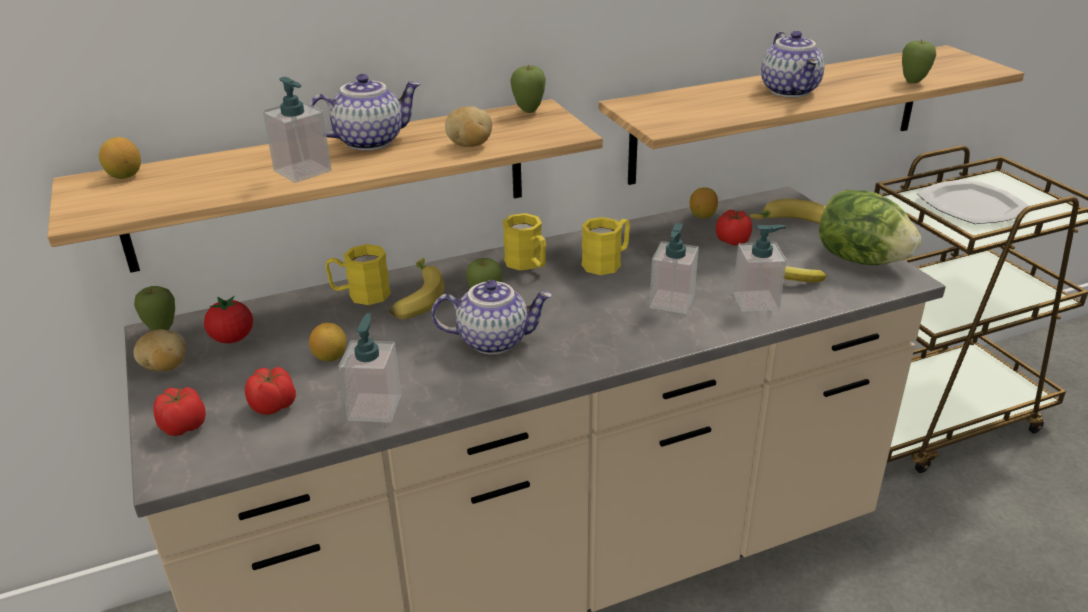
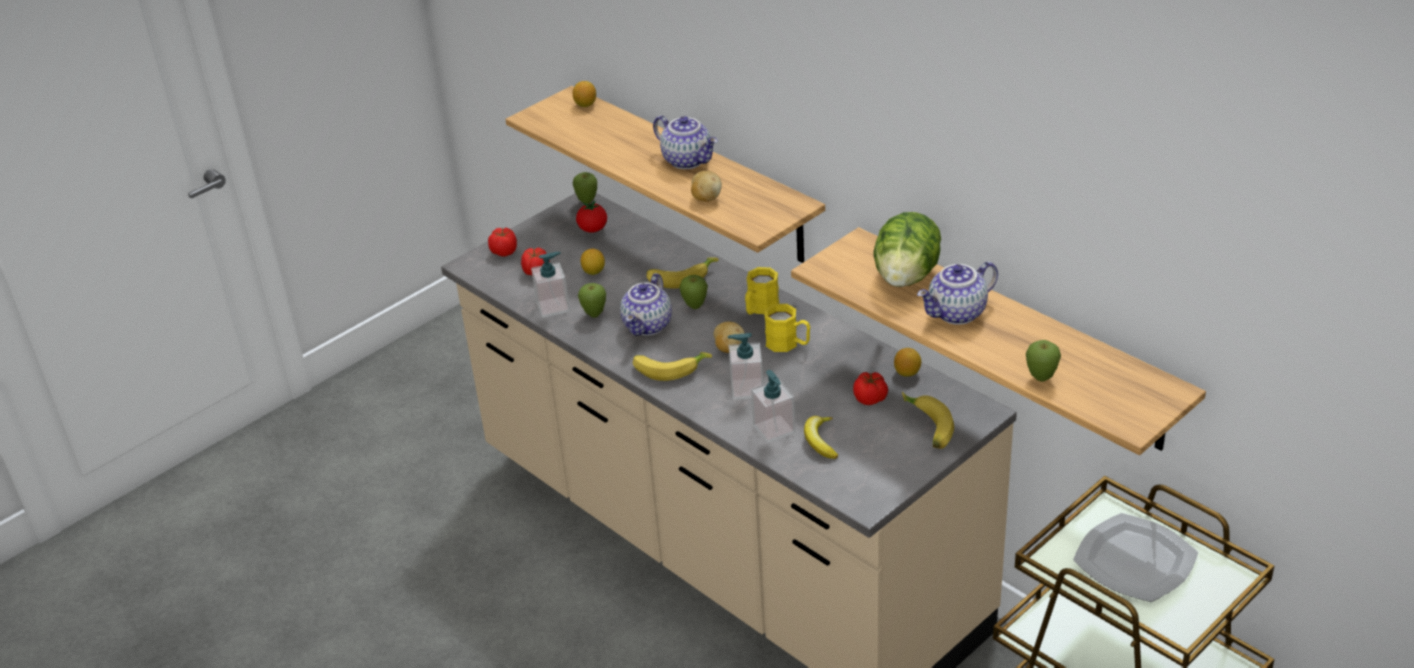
camera: 70 degrees right, 5 degrees up
potato [134,329,186,371] -> potato moved to [713,321,745,353]
soap dispenser [263,77,332,183] -> none
yellow mug [326,244,391,305] -> none
teapot [431,280,552,355] -> teapot turned 45 degrees clockwise [620,273,672,336]
apple [510,65,546,113] -> apple moved to [578,283,606,318]
lettuce [819,190,921,265] -> lettuce moved to [873,212,941,287]
none -> banana [633,352,712,381]

